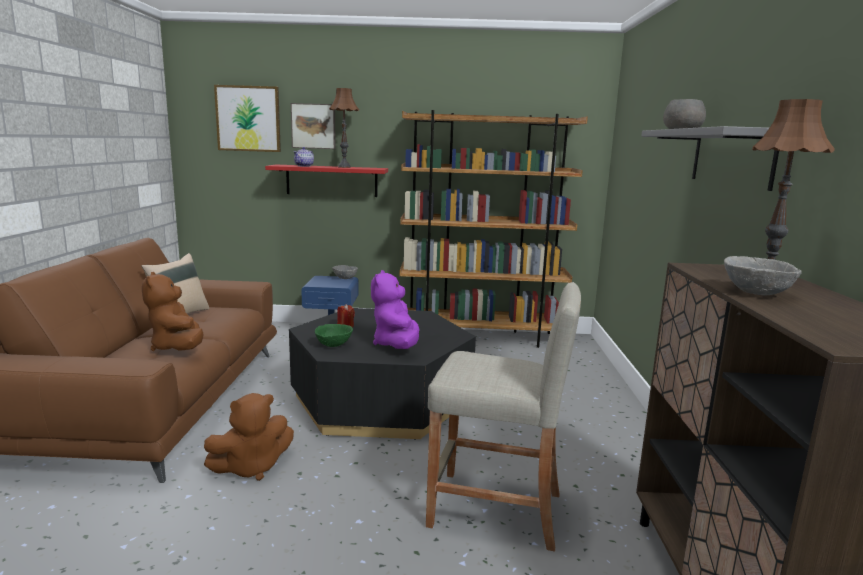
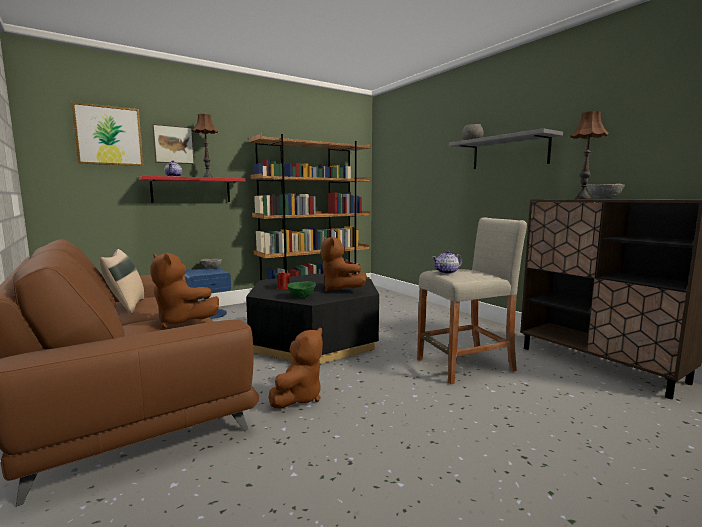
camera: 35 degrees left, 5 degrees down
purple plush toy [371,270,420,349] -> brown plush toy [321,237,367,292]
none -> teapot [432,250,462,274]

